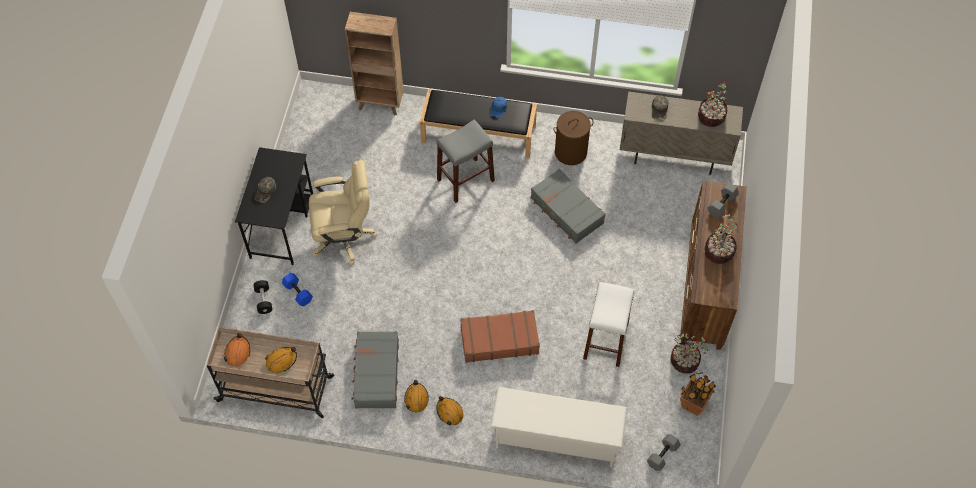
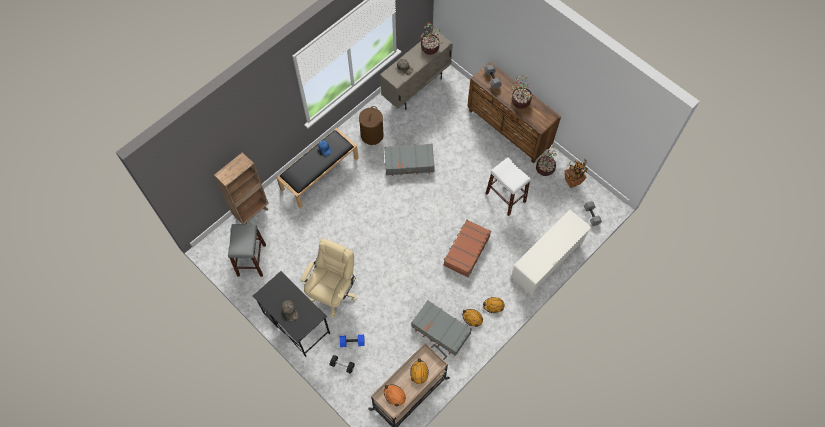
camera: 55 degrees left, 5 degrees up
grey stool [436,120,495,203] -> grey stool moved to [228,224,266,277]

